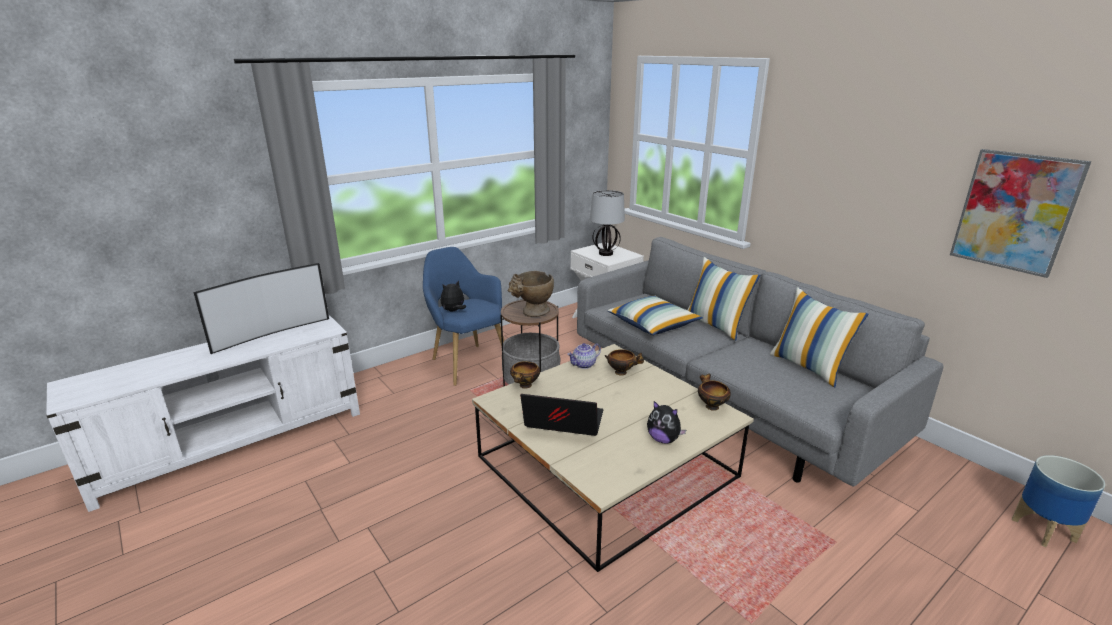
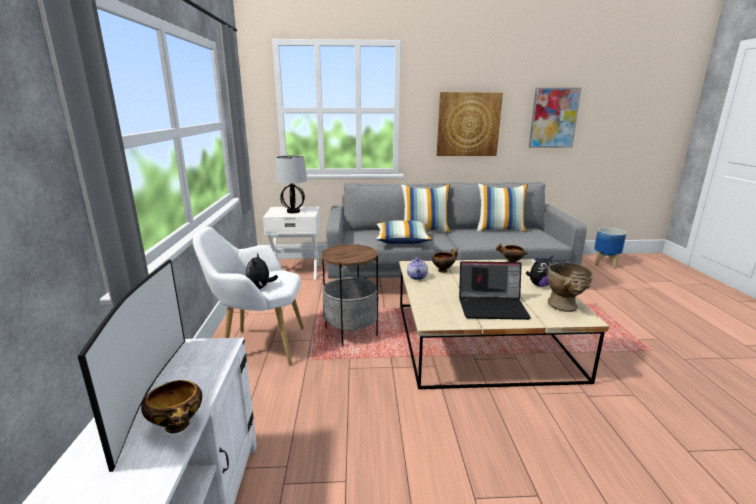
camera: 55 degrees left, 5 degrees down
blue armchair [423,247,504,386] -> white armchair [193,227,304,365]
beige vase [508,271,554,317] -> beige vase moved to [547,262,593,312]
bowl [510,361,540,389] -> bowl moved to [141,380,202,433]
laptop [520,394,603,436] -> laptop turned 135 degrees counterclockwise [459,261,531,320]
none -> picture [437,92,503,156]

